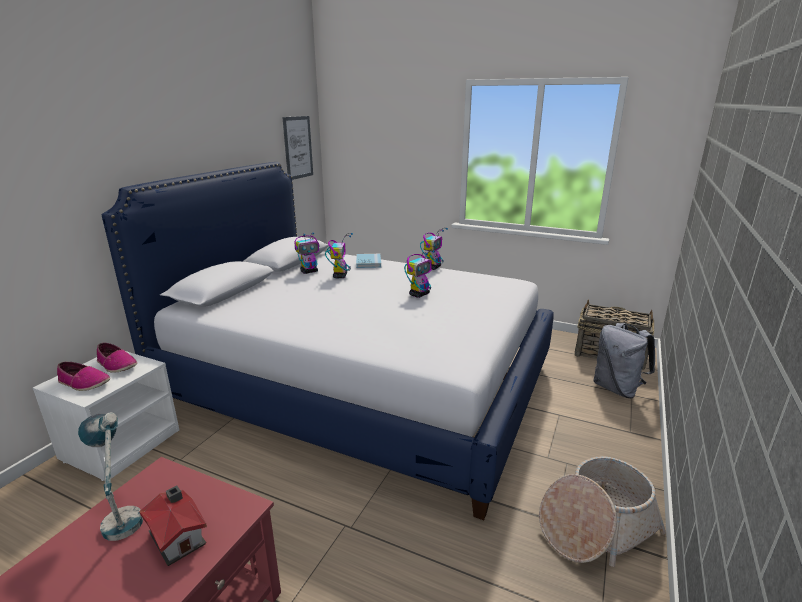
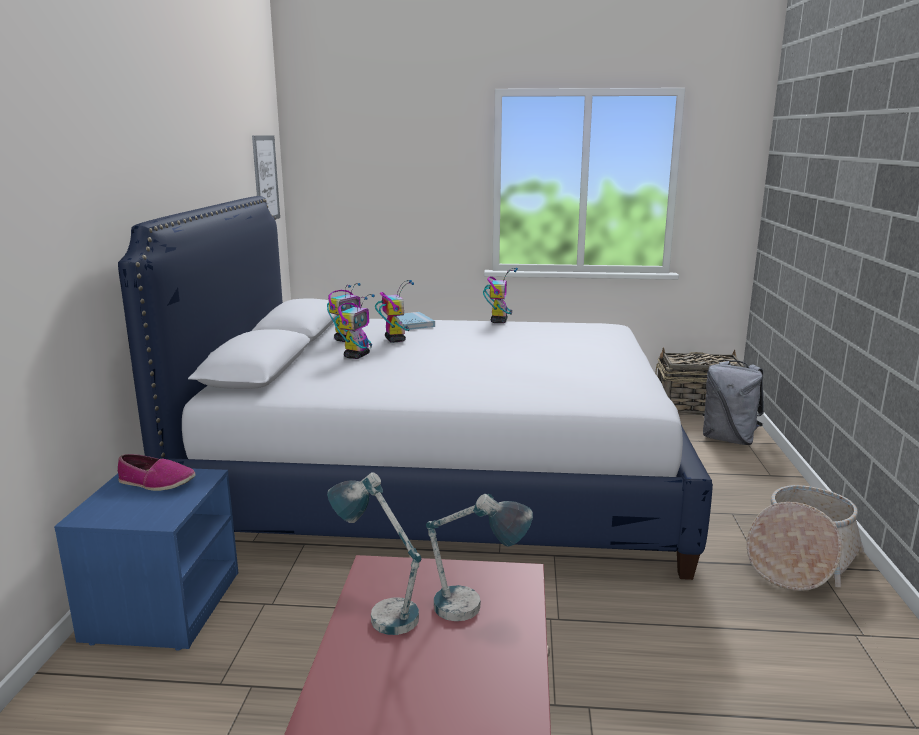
camera: 20 degrees left, 5 degrees down
white nightstand [33,351,179,481] -> blue nightstand [54,468,238,651]
shoe [57,362,110,391] -> none
toy house [139,486,207,566] -> table lamp [426,494,533,621]
toy robot [404,250,435,298] -> toy robot moved to [334,294,375,359]

